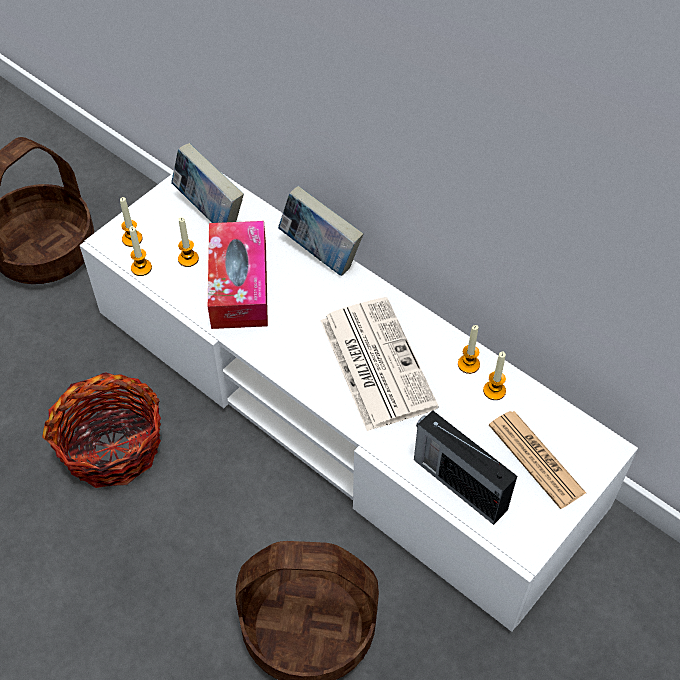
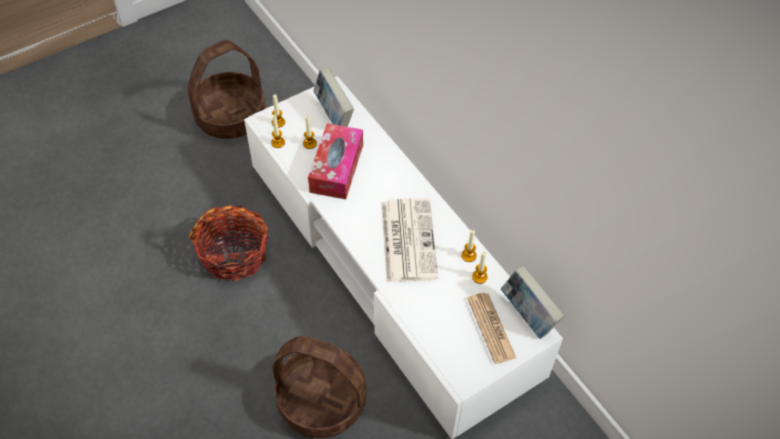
camera: 15 degrees right, 0 degrees up
book [278,186,363,276] -> book moved to [501,265,564,339]
radio [414,410,517,525] -> none

